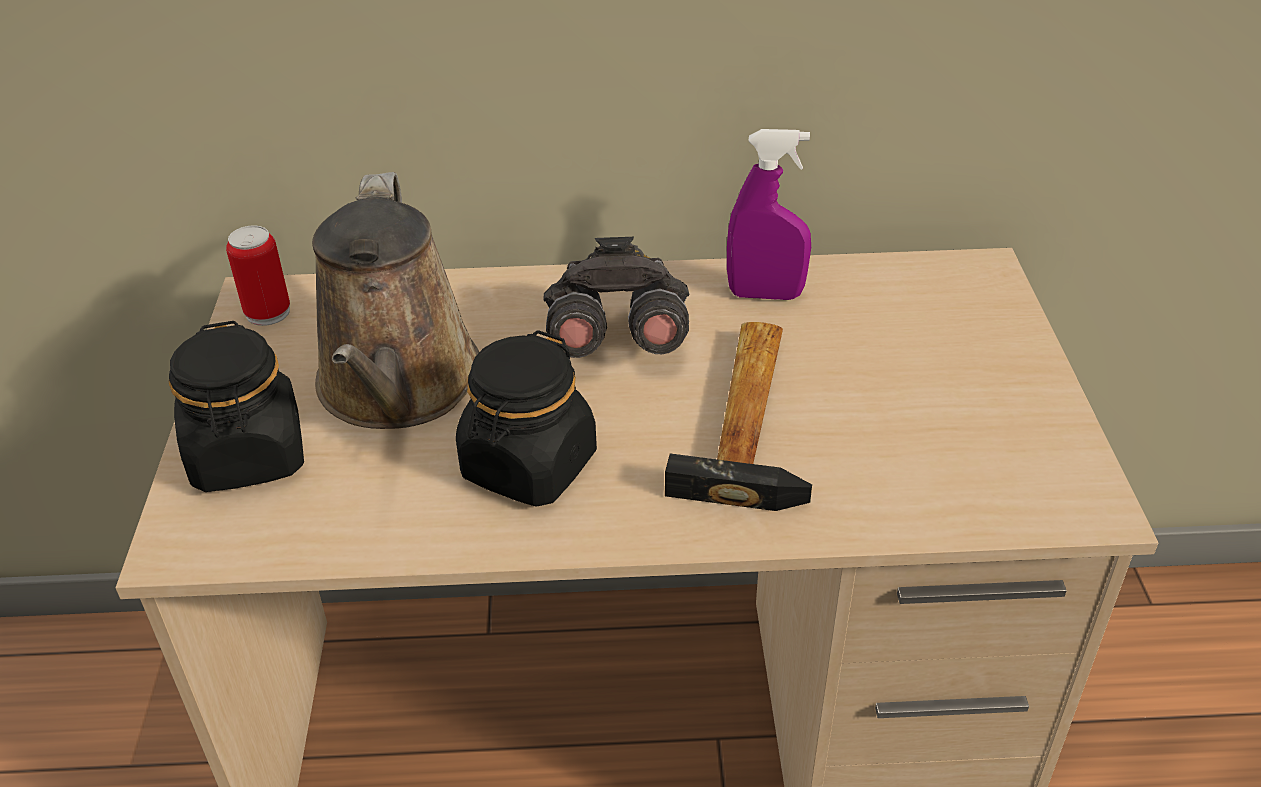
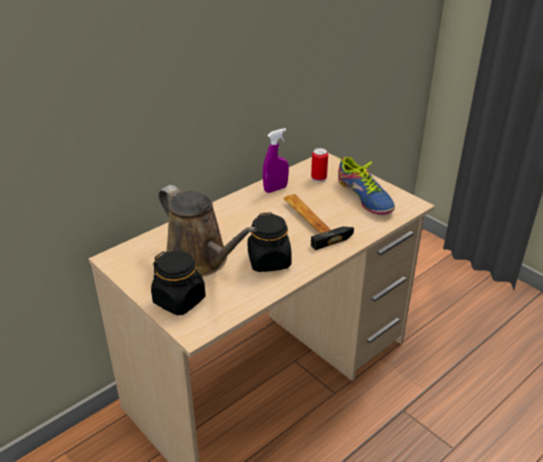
camera: 40 degrees left, 5 degrees down
can [226,225,290,326] -> can moved to [311,148,328,182]
grey binoculars [543,237,689,358] -> none
none -> shoe [338,157,395,215]

